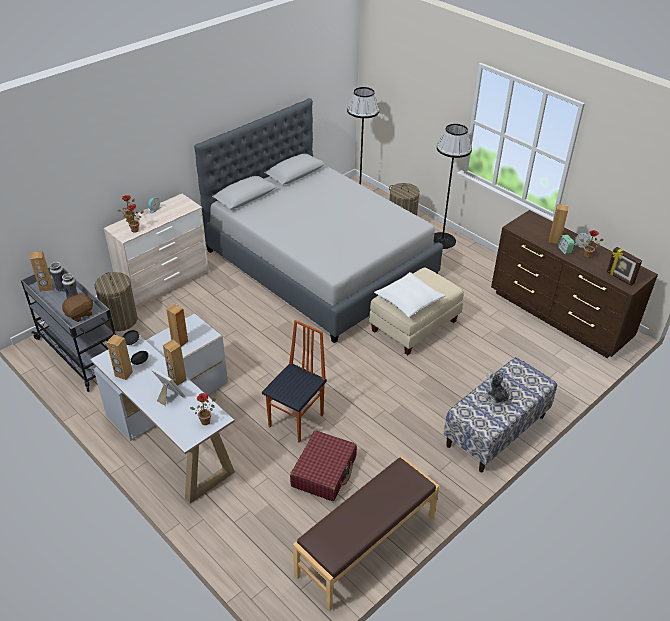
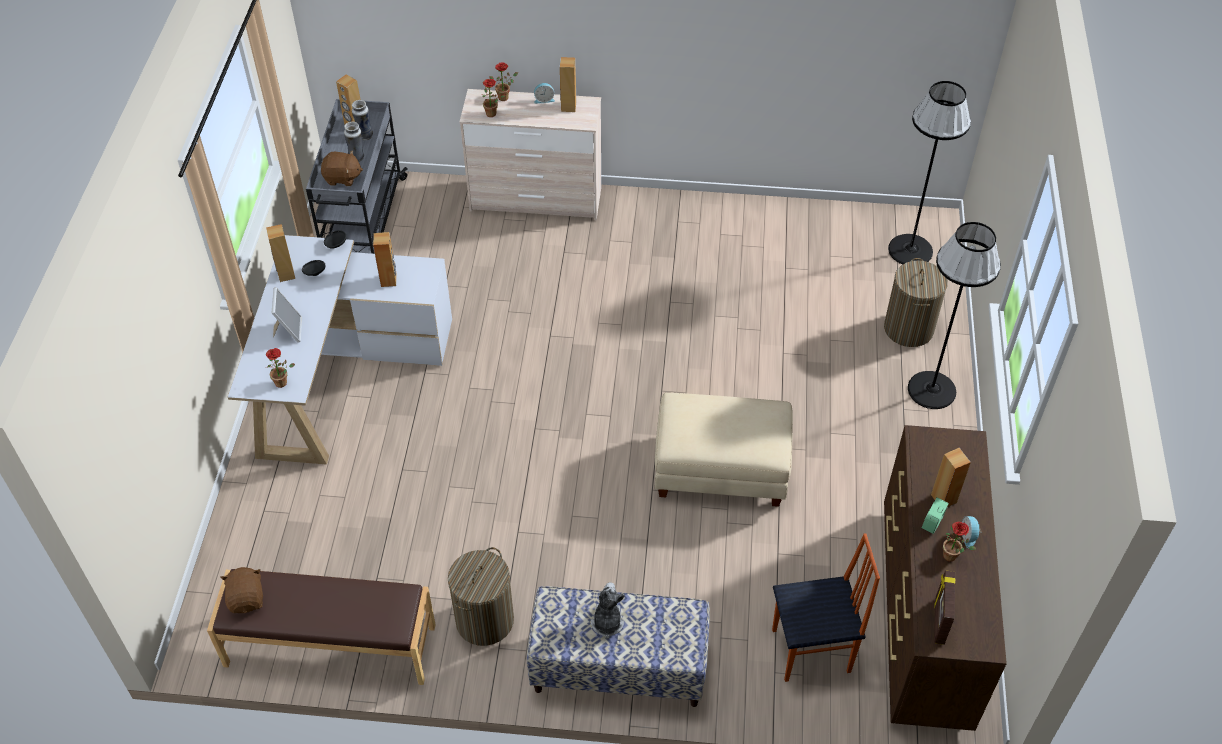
camera: 50 degrees right, 10 degrees up
laundry basket [94,272,138,331] -> laundry basket moved to [448,547,514,646]
brown speaker [163,339,186,386] -> brown speaker moved to [560,57,576,112]
grey bed [194,98,443,343] -> none
chair [262,320,327,443] -> chair moved to [772,533,880,682]
red suitcase [290,430,357,501] -> none
white pillow [374,272,446,317] -> none
none -> brown plush toy [220,567,263,613]

